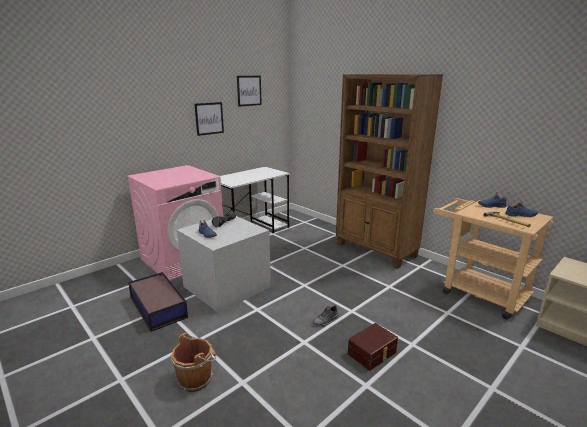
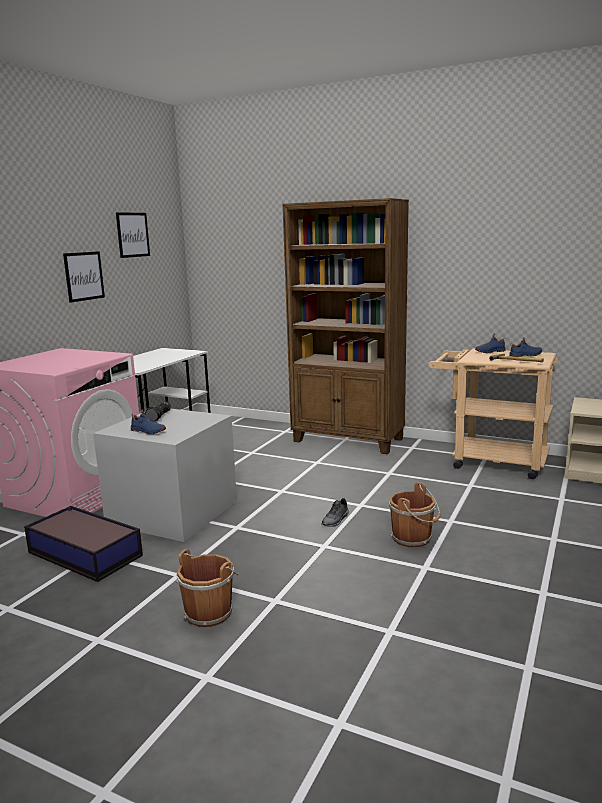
camera: 20 degrees left, 5 degrees down
brown storage box [348,323,398,371] -> brown bucket [389,482,441,547]

